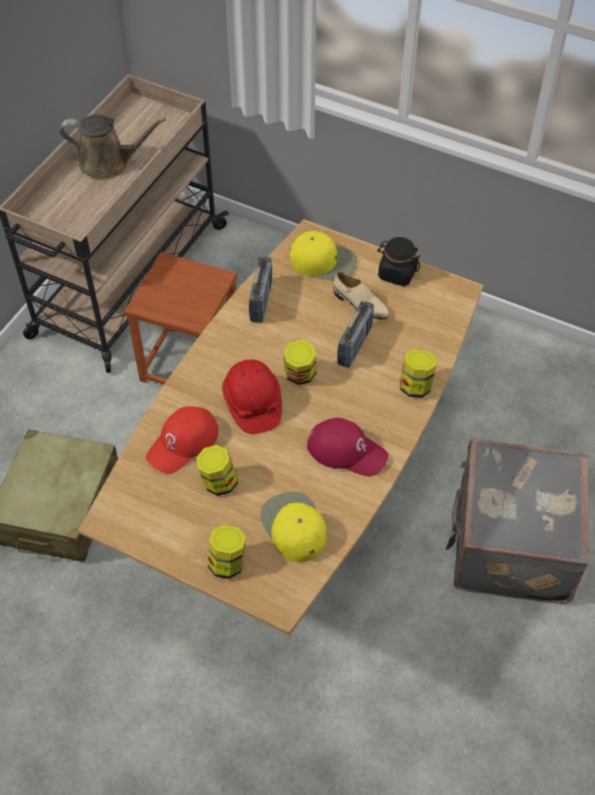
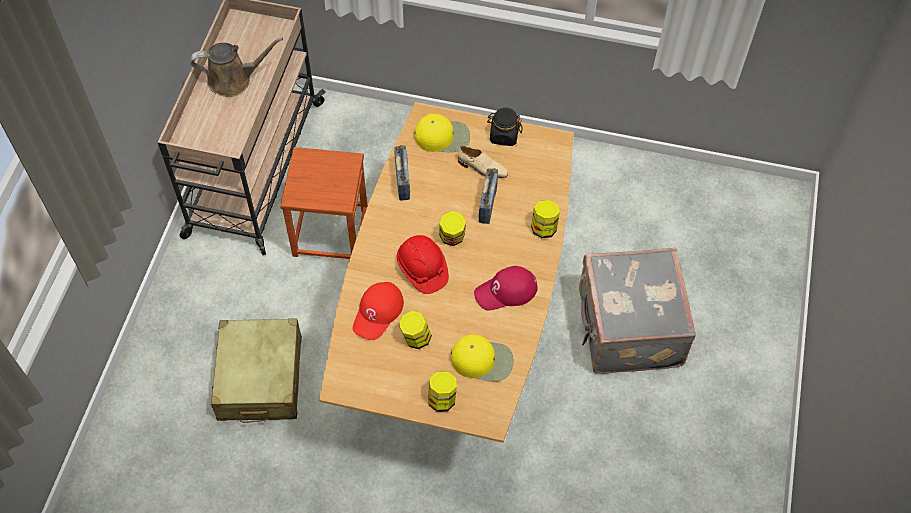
camera: 15 degrees left, 5 degrees up
yellow cap [261,492,327,562] -> yellow cap turned 135 degrees clockwise [451,334,513,382]
red cap [307,418,388,476] -> red cap turned 150 degrees clockwise [474,266,537,311]

